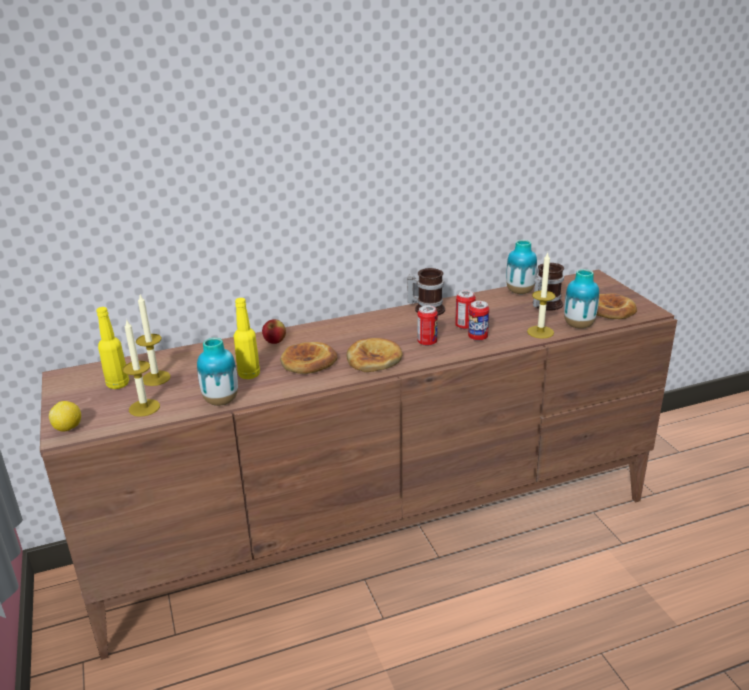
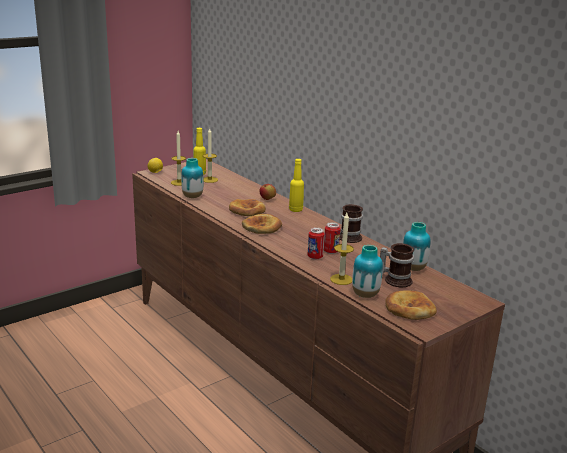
camera: 70 degrees right, 5 degrees down
yellow bottle [234,298,260,379] -> yellow bottle moved to [289,159,304,212]
can [417,305,438,346] -> none

